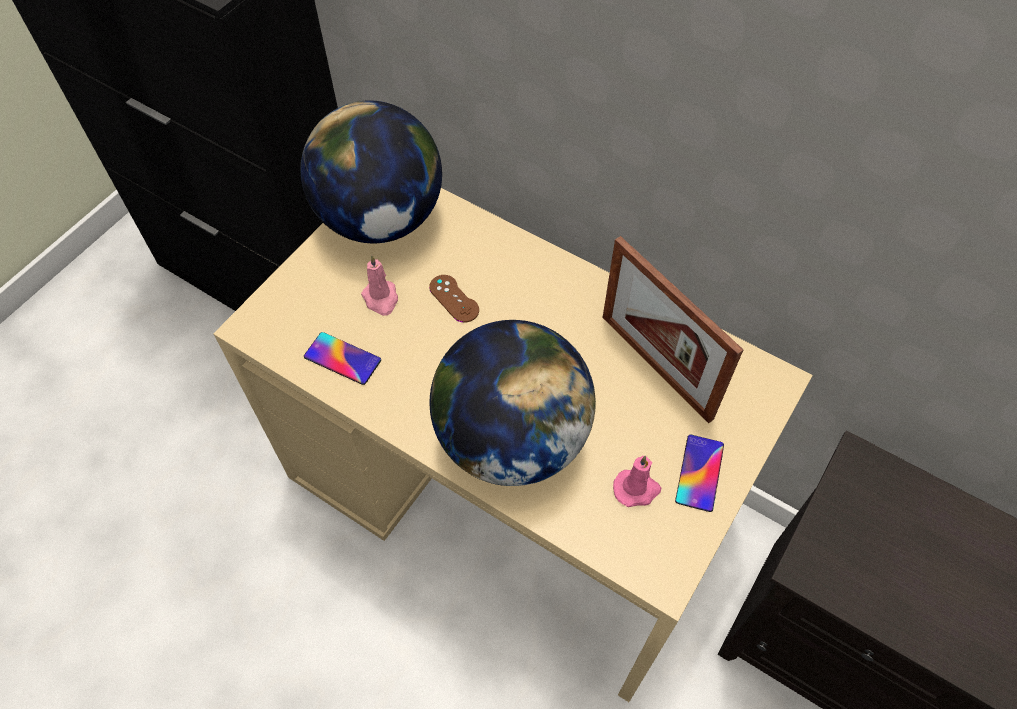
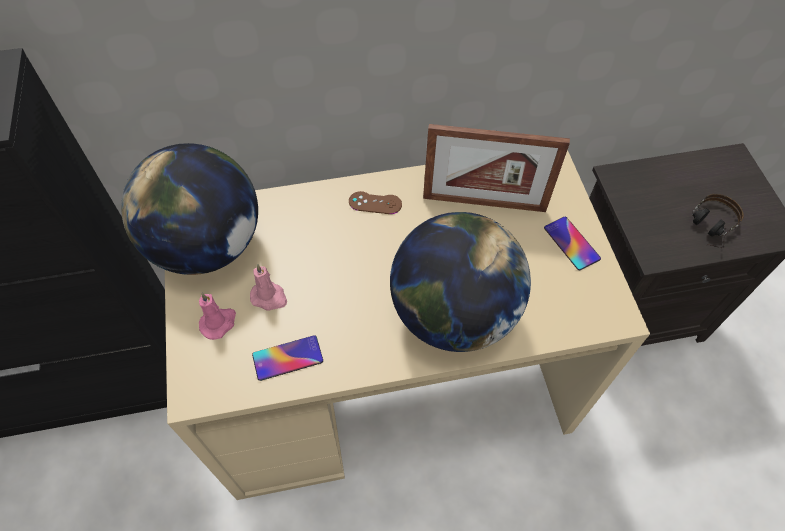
camera: 45 degrees left, 0 degrees up
brown game controller [429,275,479,323] -> brown game controller moved to [349,191,402,214]
pink candle [613,456,661,507] -> pink candle moved to [199,292,236,340]
none -> headphones [692,194,744,248]

